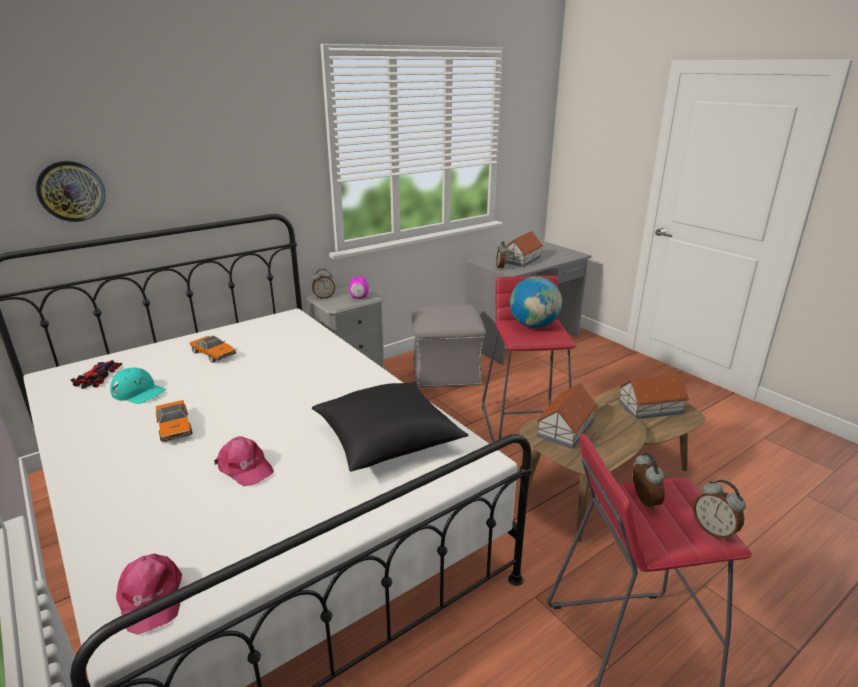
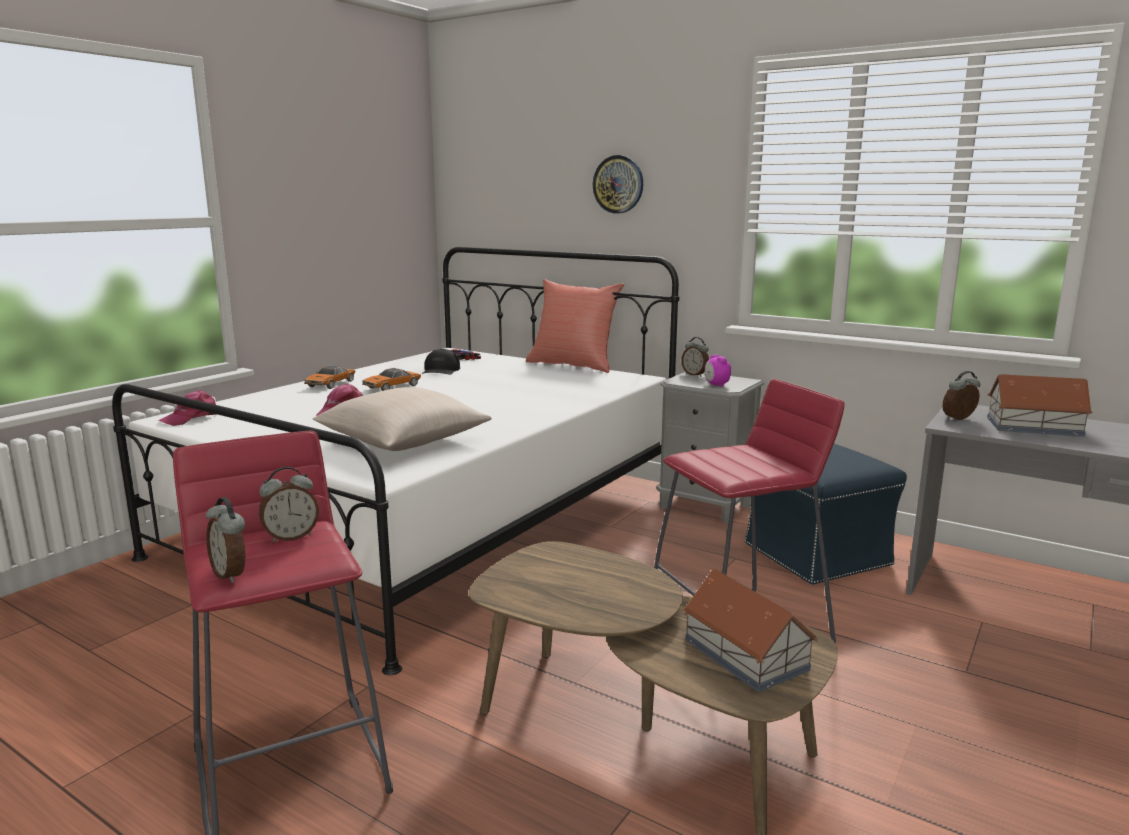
camera: 70 degrees right, 10 degrees down
wall clock [36,161,105,222] -> wall clock moved to [593,155,643,213]
turquoise cap [110,367,166,404] -> black cap [422,349,460,375]
toy car [189,336,236,363] -> toy car moved to [304,365,356,389]
black pillow [312,382,468,472] -> beige pillow [313,387,492,451]
grey ottoman [412,305,486,388] -> blue ottoman [745,444,907,585]
globe [510,277,562,328] -> none
toy house [536,383,598,449] -> none
alarm clock [693,480,746,541] -> alarm clock turned 75 degrees counterclockwise [206,497,246,583]
none -> red pillow [526,279,624,373]

